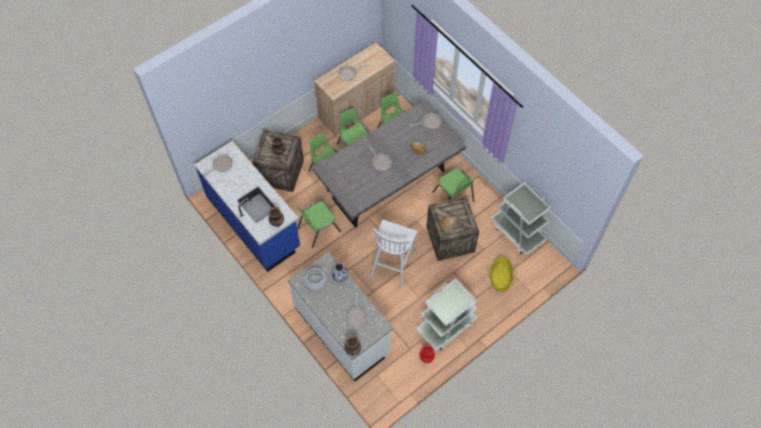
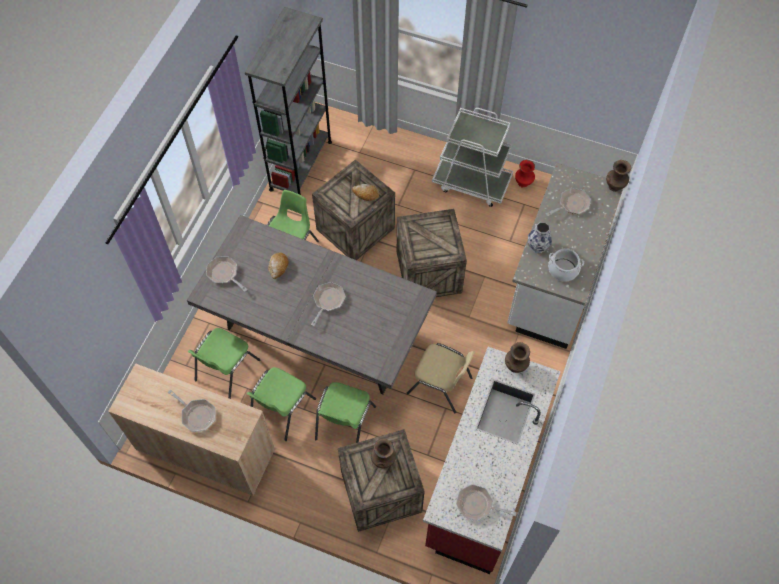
camera: 120 degrees left, 0 degrees up
blue counter [195,141,300,272] -> red counter [423,347,561,574]
green chair [297,201,341,248] -> beige chair [407,343,475,414]
white stool [370,220,417,288] -> crate [397,209,467,297]
basket [487,257,517,292] -> none
white cart [491,182,551,255] -> grey bookcase [245,7,332,195]

